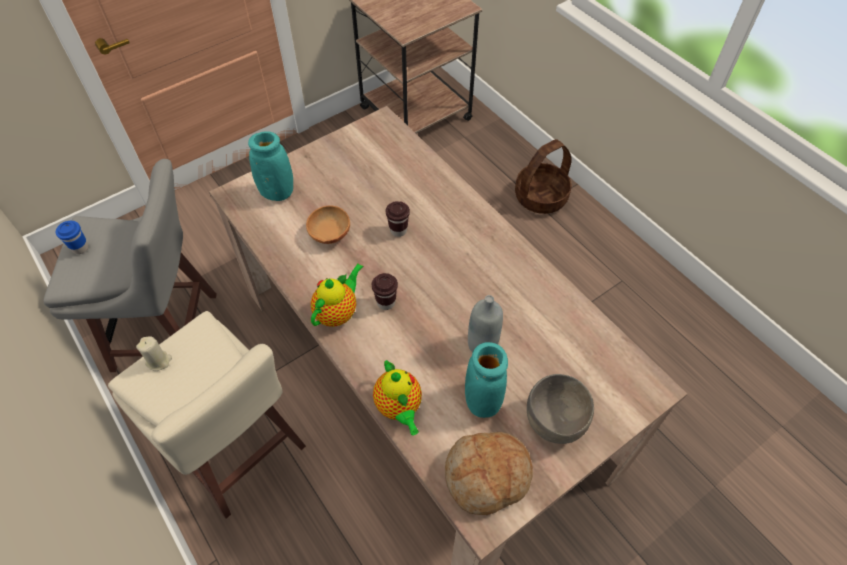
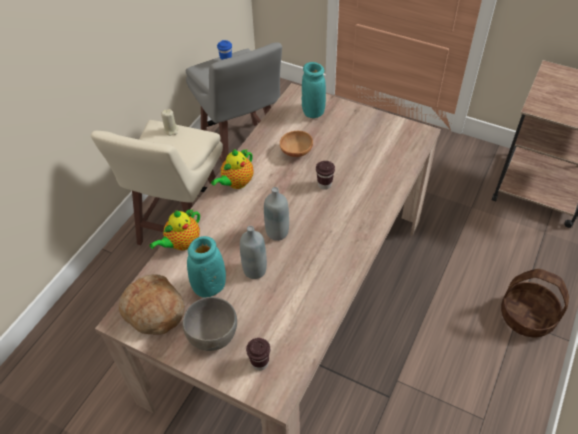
camera: 65 degrees right, 5 degrees down
teapot [311,263,364,327] -> teapot turned 120 degrees clockwise [211,149,254,189]
brown cup [372,273,398,310] -> brown cup moved to [246,338,270,371]
none -> grey bottle [264,187,289,241]

